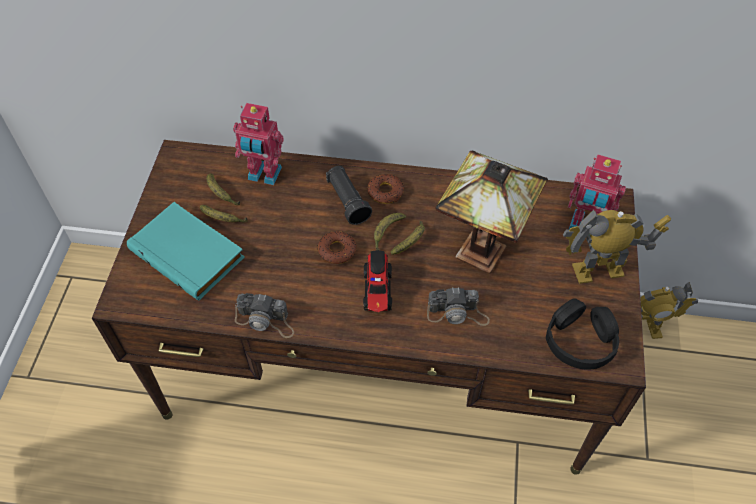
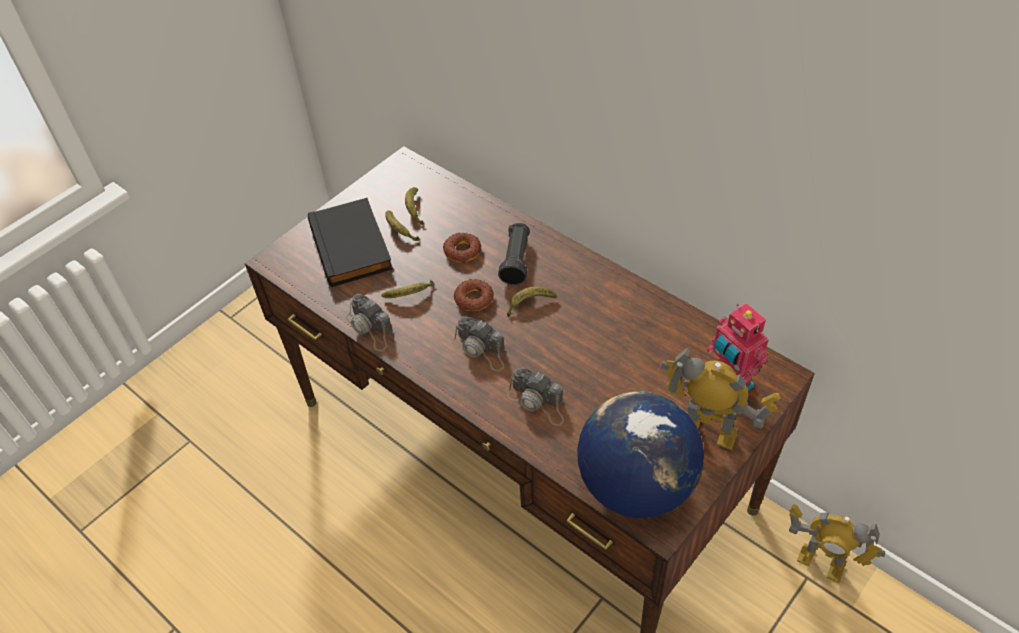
camera: 35 degrees right, 5 degrees down
turquoise book [127,202,245,300] -> black book [308,198,393,287]
toy robot [233,103,284,185] -> none
toy truck [363,250,392,312] -> camera [452,316,505,372]
donut [367,174,404,204] -> donut moved to [443,233,482,263]
banana [390,221,425,255] -> banana moved to [381,280,433,298]
table lamp [436,150,548,273] -> none
black headphones [546,298,619,370] -> globe [577,392,704,518]

